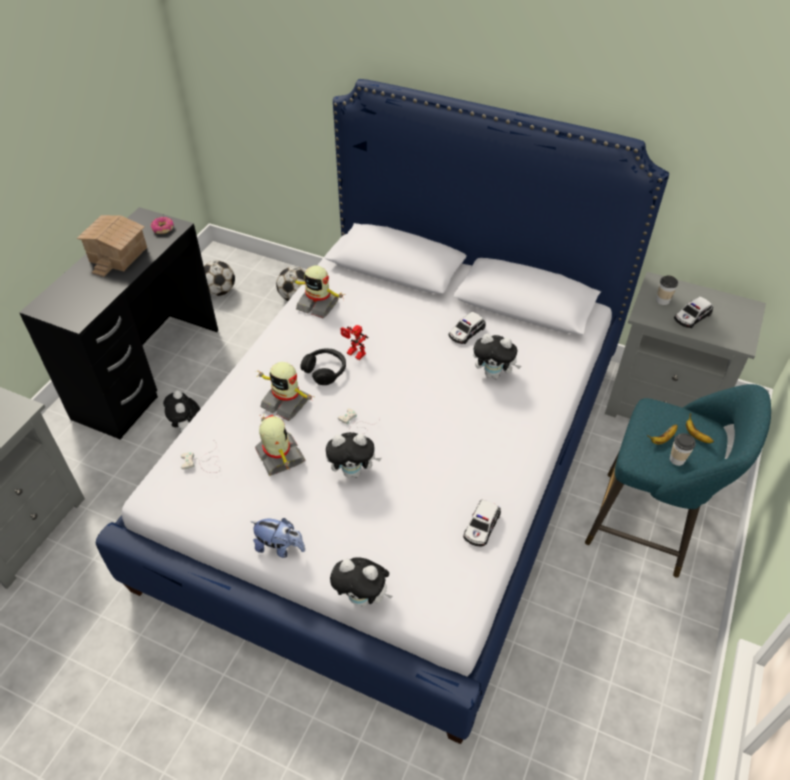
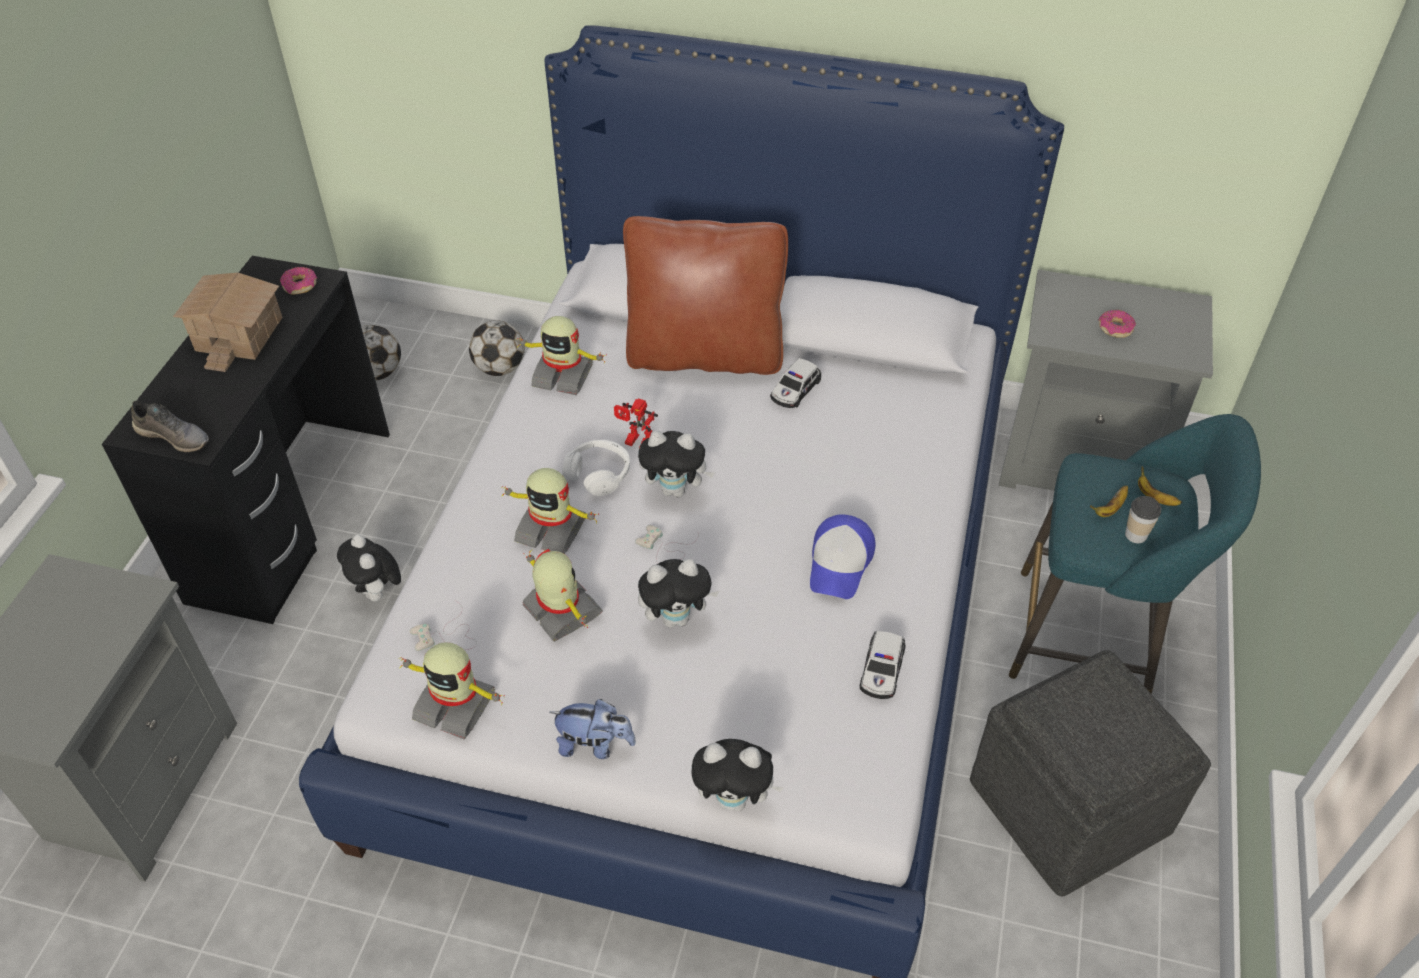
camera: 10 degrees left, 0 degrees up
black headphones [300,348,346,385] -> white headphones [562,440,630,496]
plush toy [473,334,521,379] -> plush toy moved to [638,431,715,497]
cup [656,275,678,305] -> none
toy car [674,296,713,328] -> donut [1099,310,1136,338]
none -> grey shoe [131,401,209,452]
none -> toy robot [398,642,505,739]
none -> brown pillow [623,216,788,375]
none -> cap [810,515,876,599]
none -> grey ottoman [970,650,1211,896]

